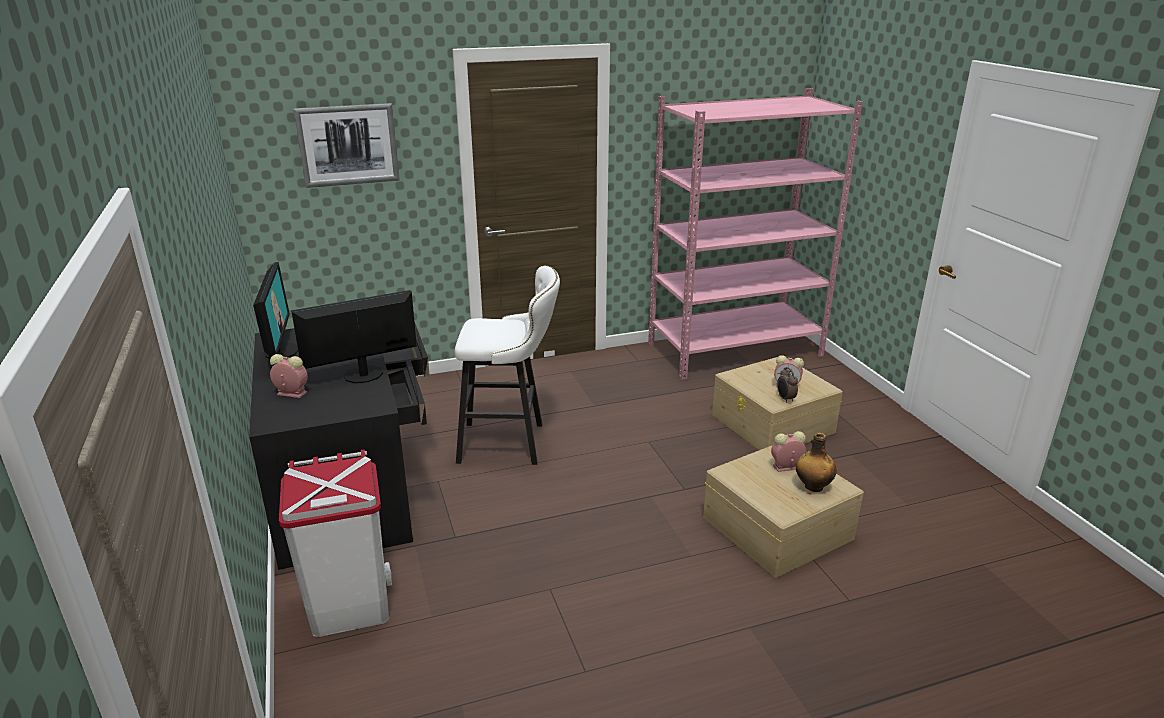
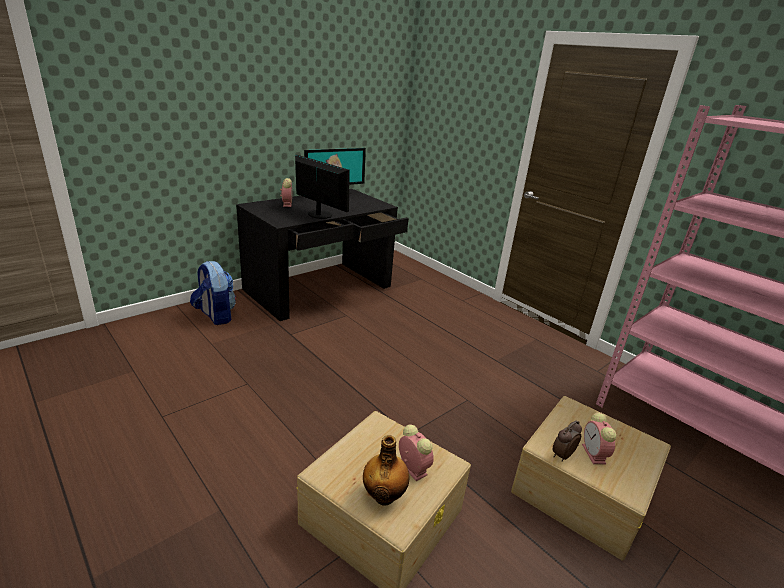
camera: 65 degrees right, 0 degrees up
white trash can [279,449,392,637] -> backpack [190,261,236,325]
picture [293,103,400,188] -> none
white stool [455,266,560,465] -> none

